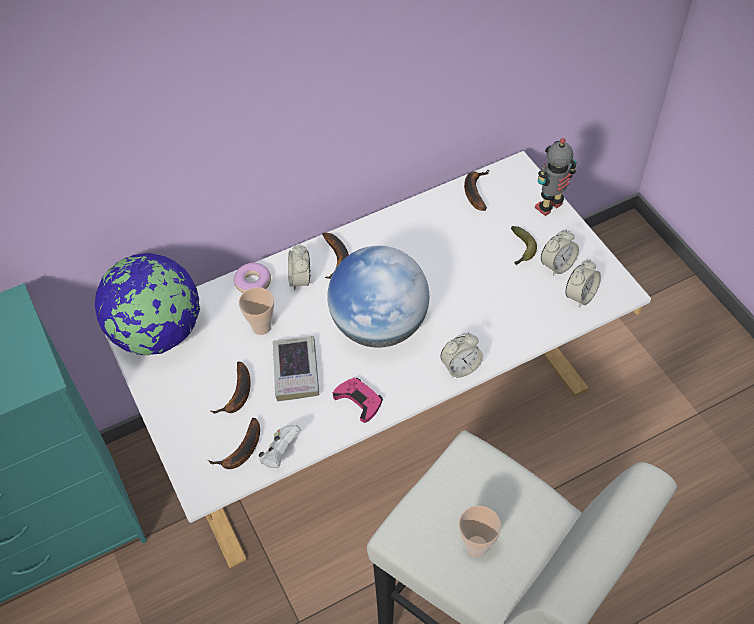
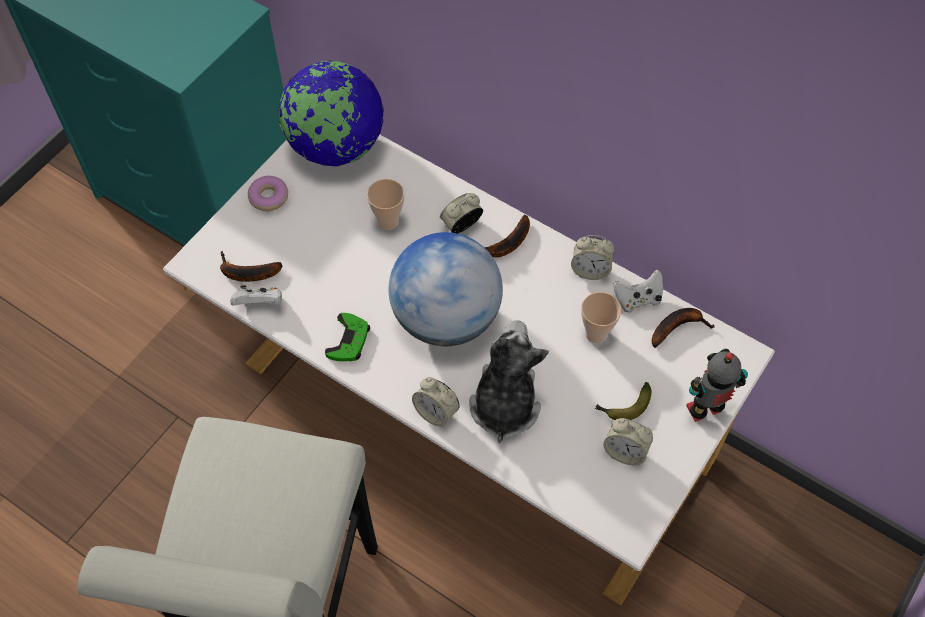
camera: 60 degrees right, 5 degrees up
banana [211,362,250,414] -> none
donut [234,263,271,293] -> donut moved to [248,176,288,211]
book [273,336,319,401] -> none
pink game controller [333,378,383,423] -> green game controller [325,313,370,361]
cup [459,506,501,557] -> cup moved to [581,292,621,343]
toy robot [535,138,576,216] -> toy robot turned 45 degrees counterclockwise [686,349,748,422]
alarm clock [565,260,601,308] -> alarm clock moved to [571,235,615,280]
none -> plush toy [469,320,549,443]
none -> white game controller [613,270,663,313]

